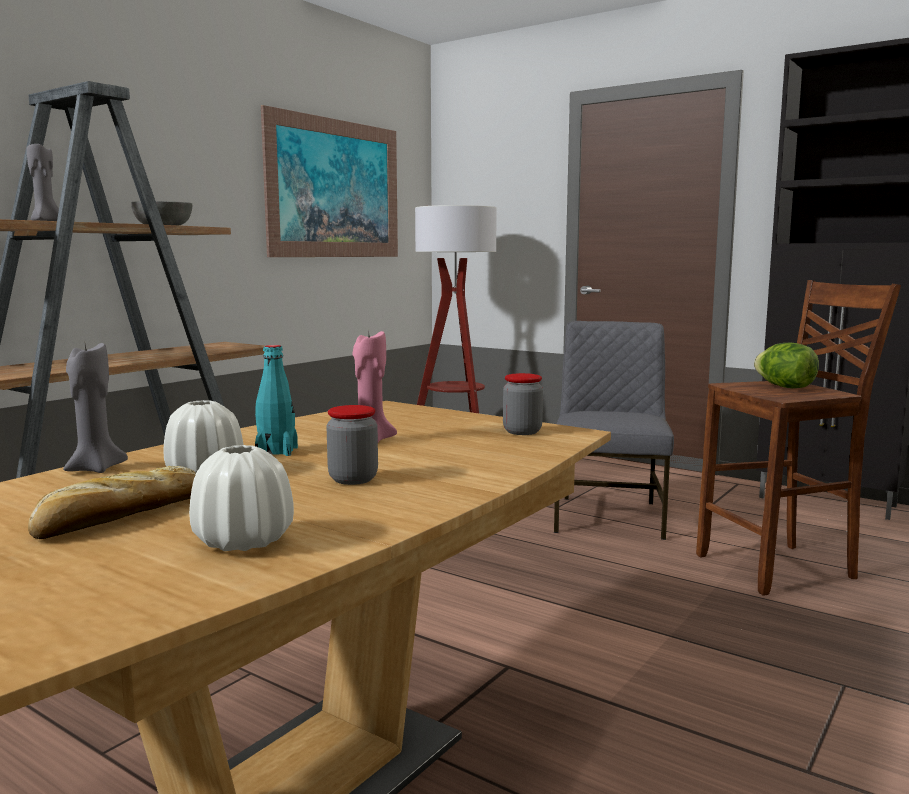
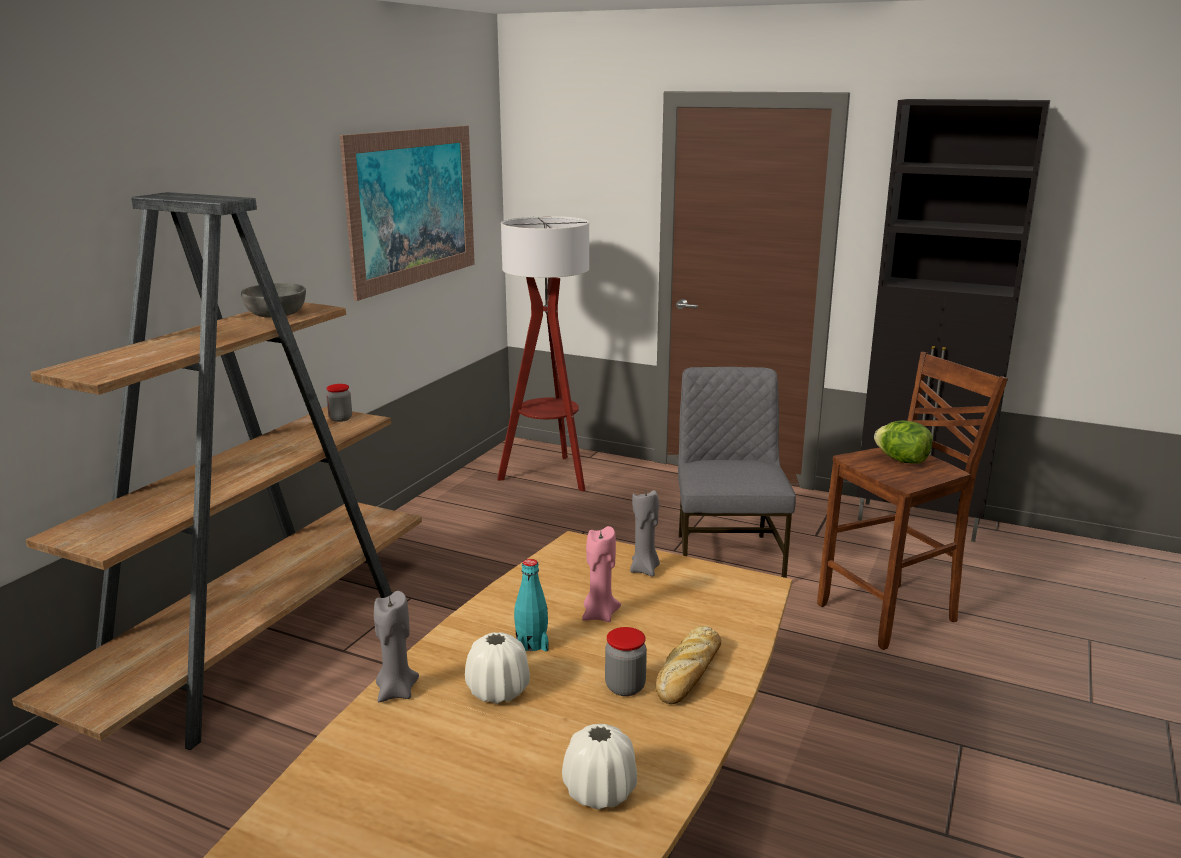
camera: 10 degrees left, 10 degrees up
grey candle [27,144,59,221] -> grey candle moved to [630,490,660,576]
bread [28,466,196,539] -> bread moved to [656,626,721,704]
jar [503,373,543,435] -> jar moved to [326,384,352,422]

